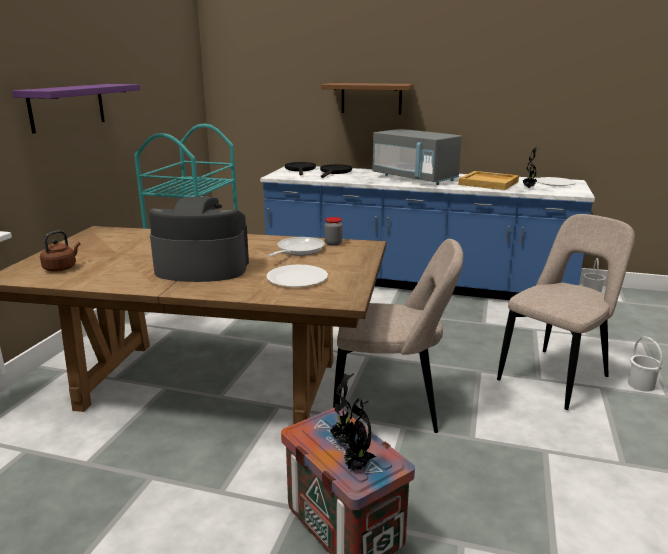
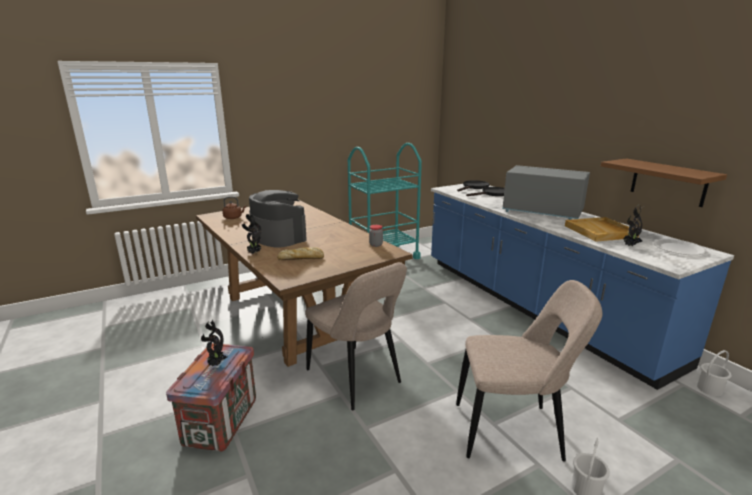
camera: 45 degrees right, 0 degrees up
purple shelf [12,84,140,133] -> none
white plate [266,265,328,287] -> bread [277,247,324,260]
frying pan [268,237,324,256] -> none
brown shelf [321,83,413,115] -> brown shelf moved to [601,158,727,207]
potted plant [343,398,376,471] -> potted plant moved to [242,214,262,254]
grey microwave [372,129,462,185] -> grey microwave turned 120 degrees clockwise [502,165,590,220]

